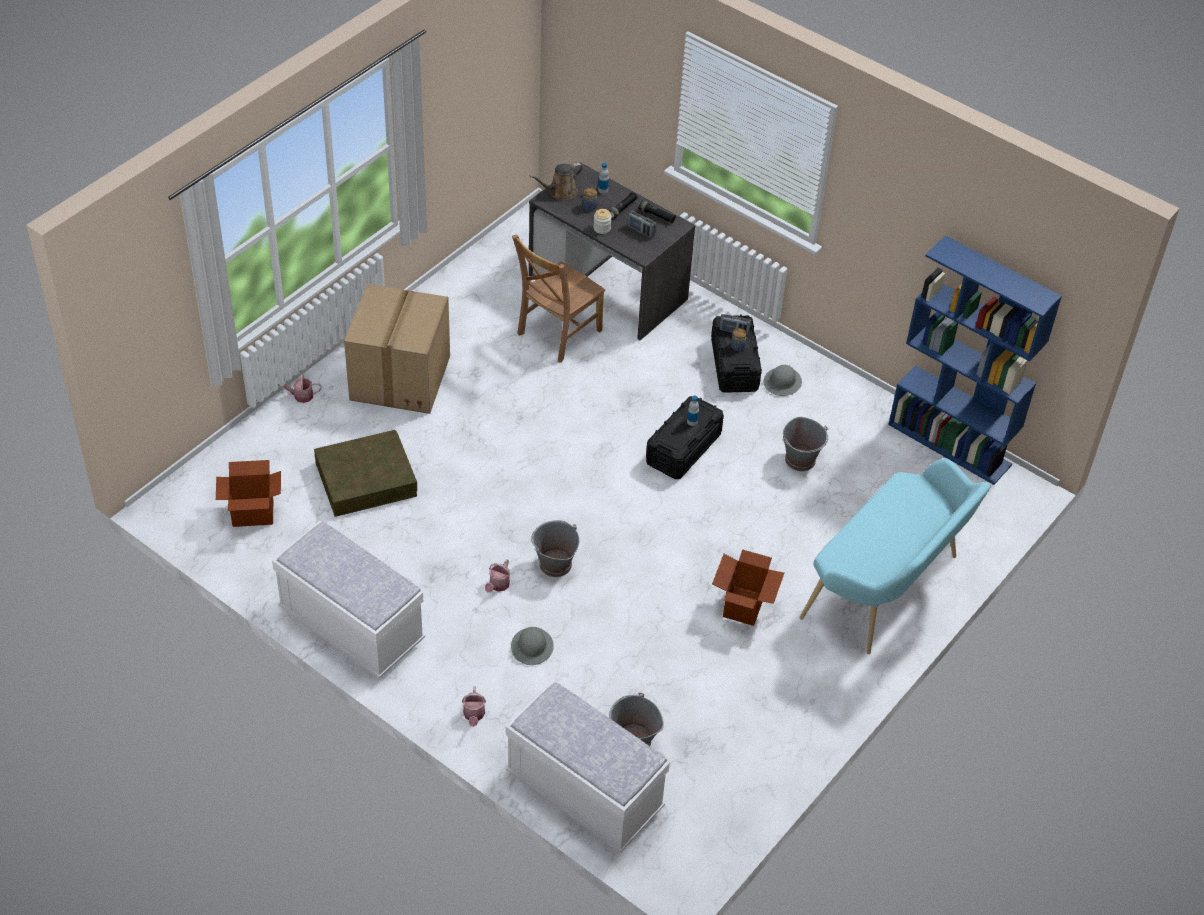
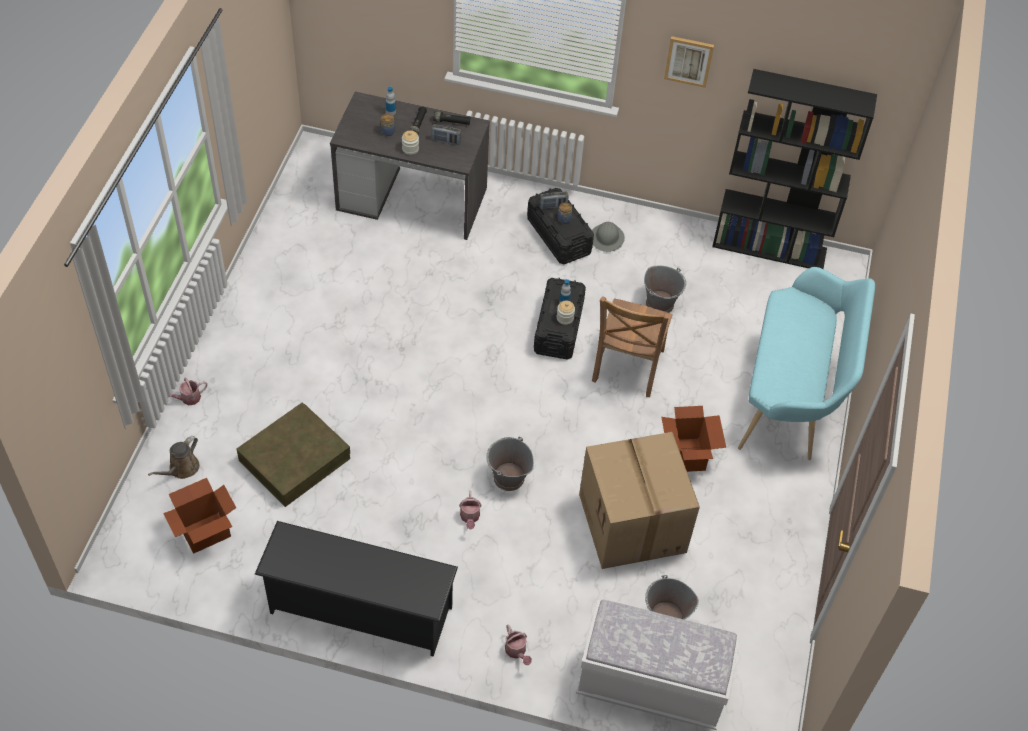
camera: 25 degrees left, 5 degrees up
white bench [272,521,425,679] -> black shoe rack [255,521,458,657]
cardboard box [344,284,450,414] -> cardboard box moved to [579,432,700,569]
grey hard hat [511,627,554,665] -> none
brown chair [512,234,605,363] -> brown chair moved to [592,296,673,397]
brown watering can [530,163,583,199] -> brown watering can moved to [148,436,200,479]
blue bookcase [888,236,1062,485] -> black bookcase [712,69,877,269]
none -> jar [557,300,575,325]
none -> picture [664,36,714,88]

